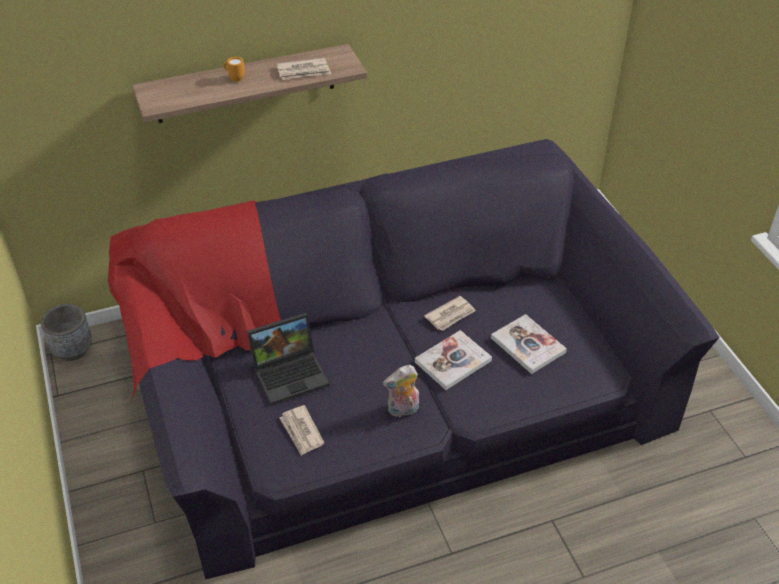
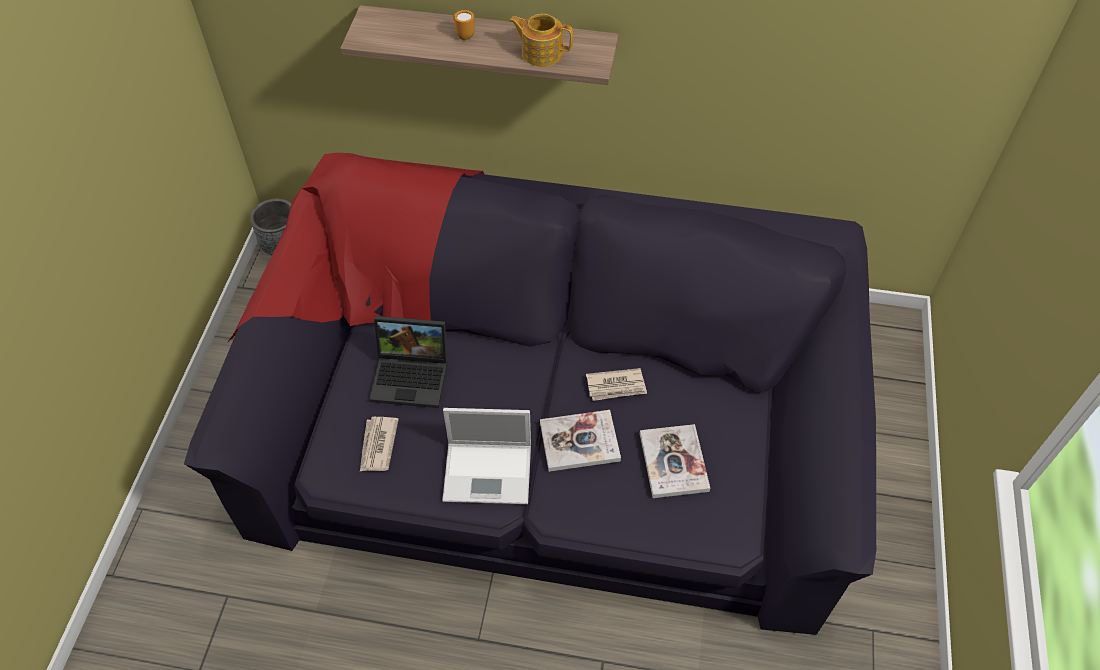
camera: 30 degrees right, 10 degrees up
newspaper [276,58,331,80] -> teapot [509,14,573,66]
plush toy [383,365,419,418] -> laptop [442,408,531,504]

